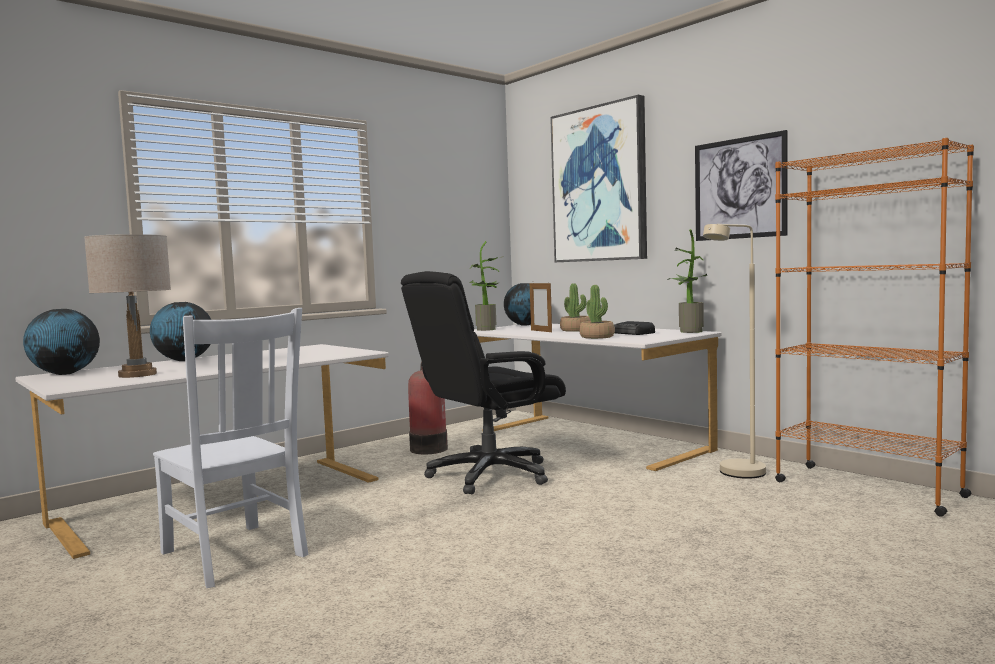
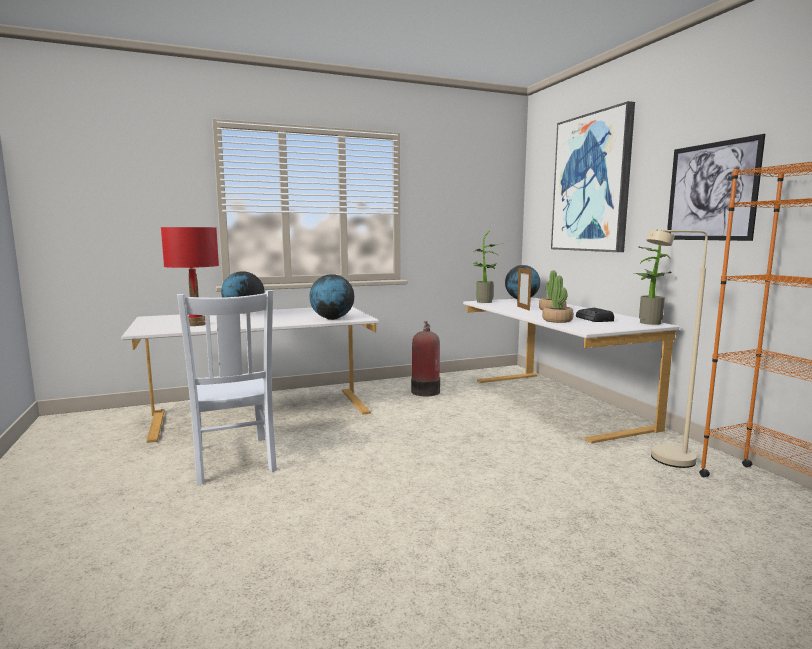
camera: 20 degrees right, 5 degrees up
globe [23,309,100,375] -> globe moved to [309,274,354,320]
beige table lamp [84,234,171,378] -> red table lamp [161,227,219,326]
black office chair [401,271,566,494] -> none

